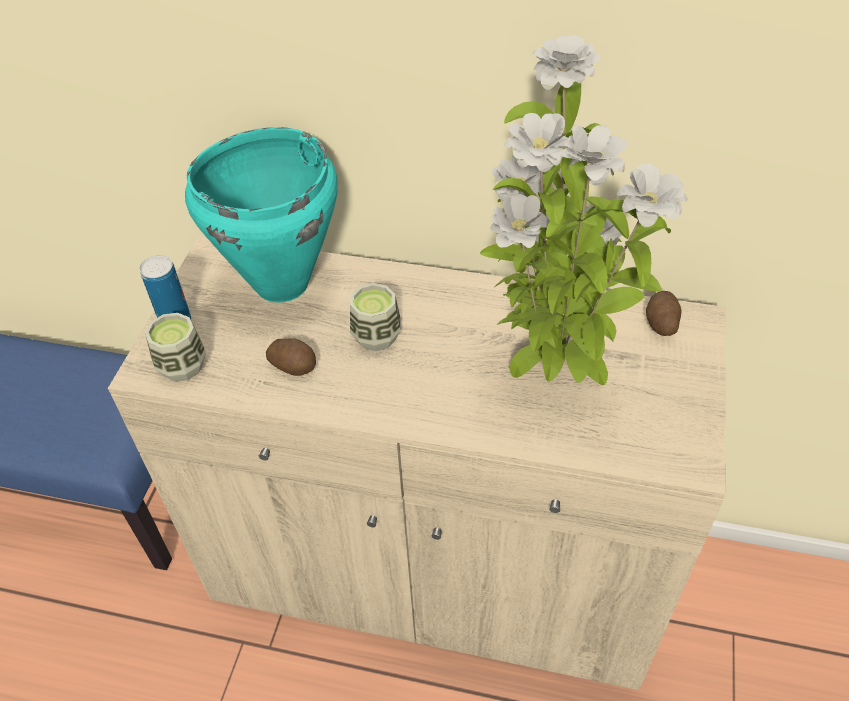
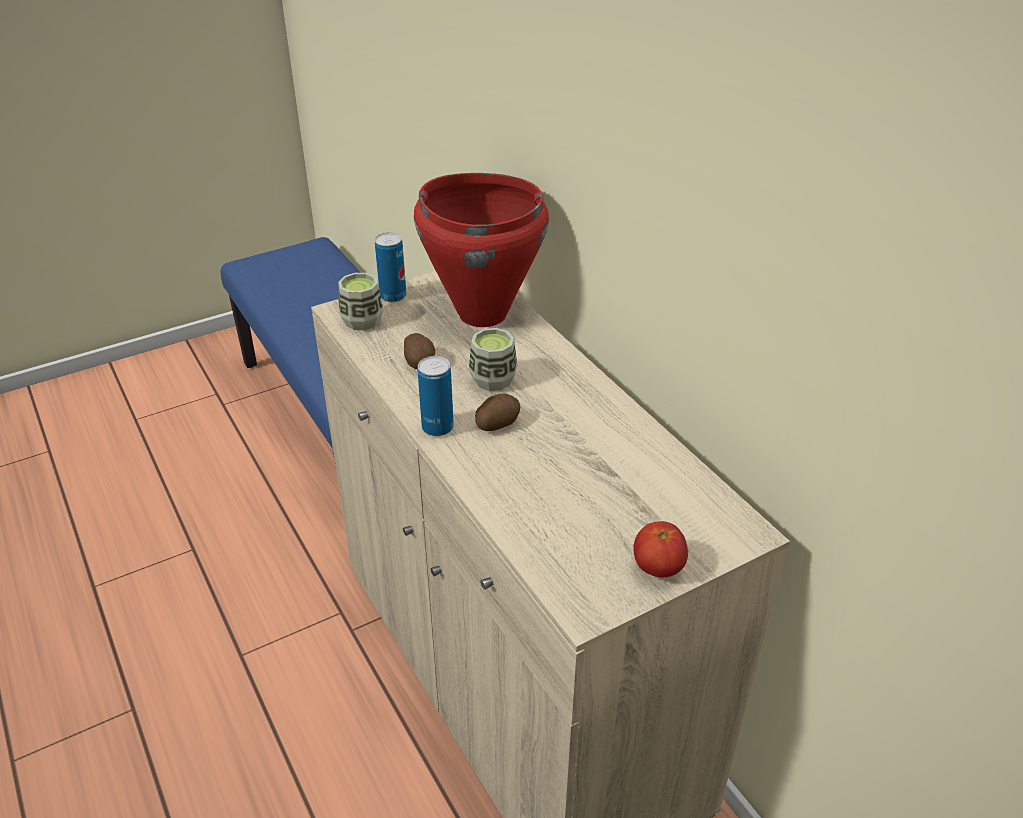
camera: 45 degrees right, 10 degrees down
turquoise cooking pot [185,127,338,302] -> red cooking pot [414,173,549,327]
potted plant [480,35,688,385] -> none
potato [646,291,681,336] -> potato moved to [475,393,520,431]
none -> can [418,356,454,436]
none -> tomato [633,521,688,577]

